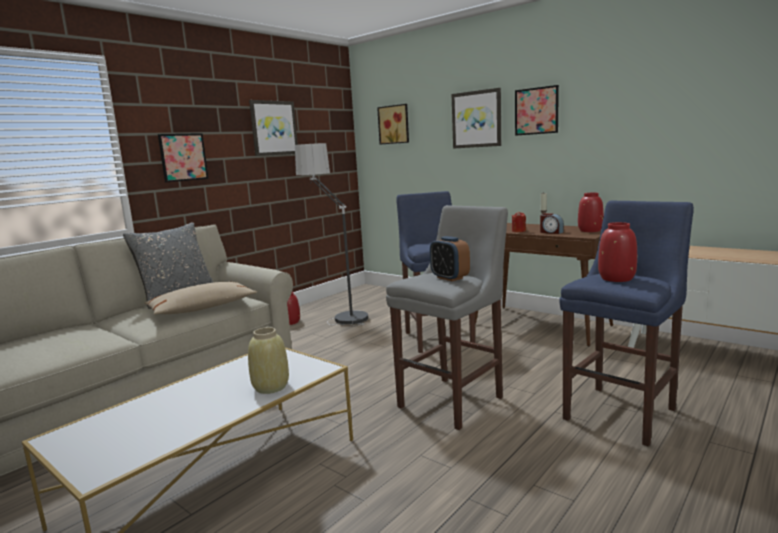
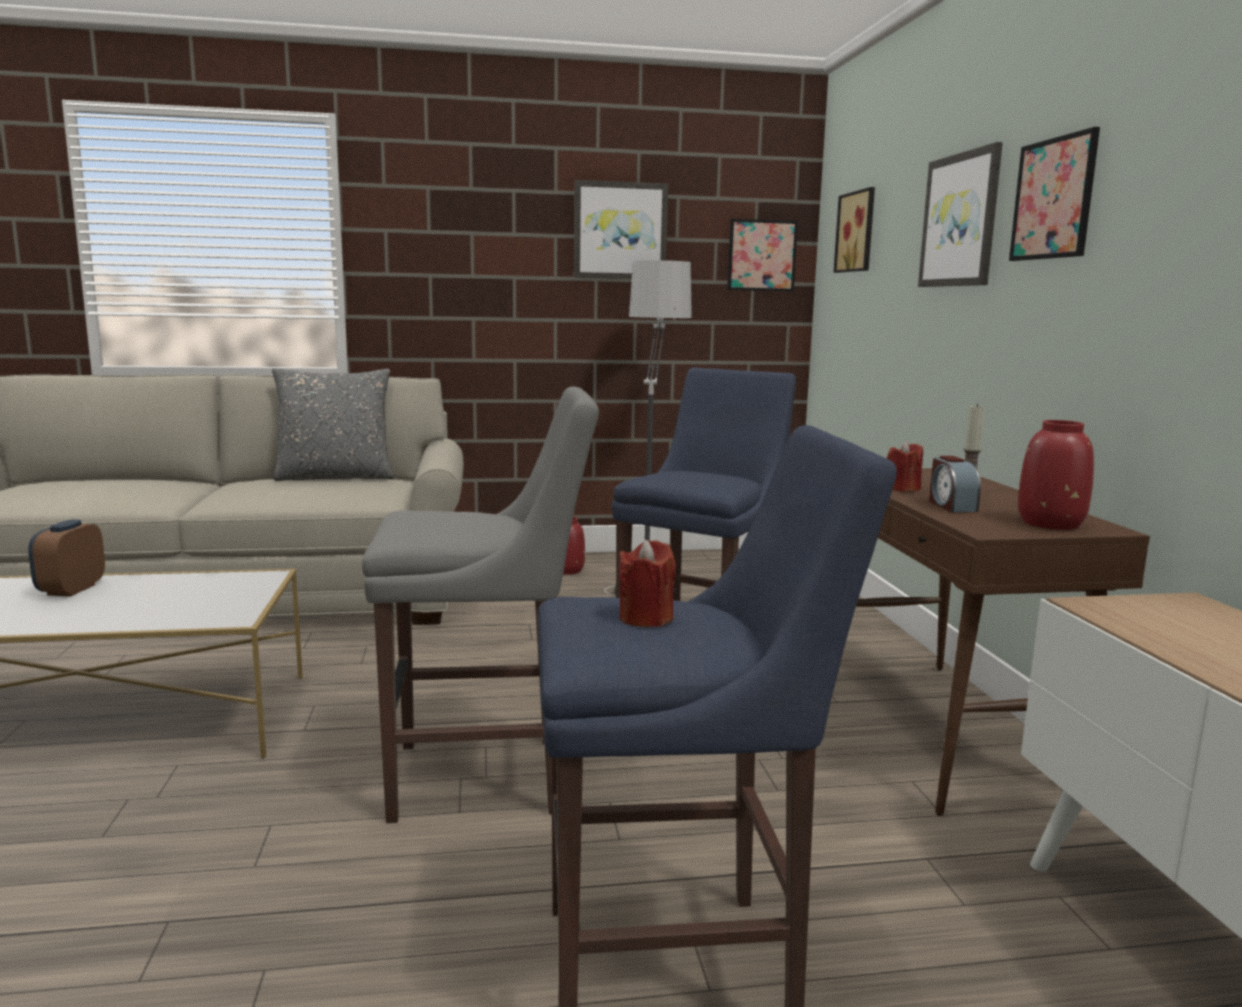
camera: 40 degrees right, 0 degrees up
beige pillow [145,282,257,315] -> none
picture [158,133,208,182] -> picture moved to [727,219,798,291]
beige vase [248,327,289,394] -> none
alarm clock [430,236,470,281] -> alarm clock moved to [28,519,105,597]
red vase [598,222,637,282] -> red candle [619,539,676,627]

